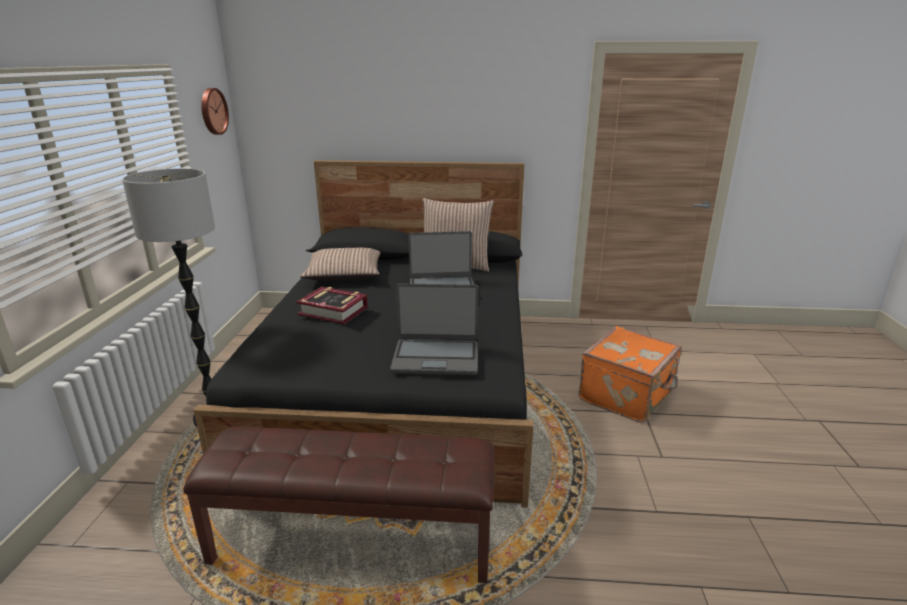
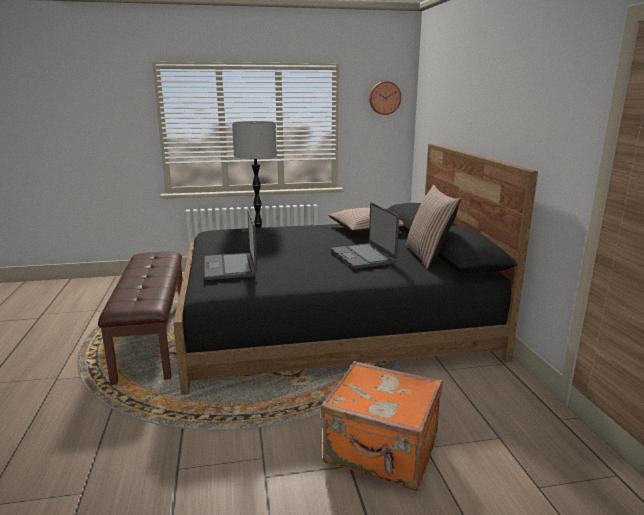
camera: 75 degrees right, 5 degrees down
book [296,287,368,324] -> none

